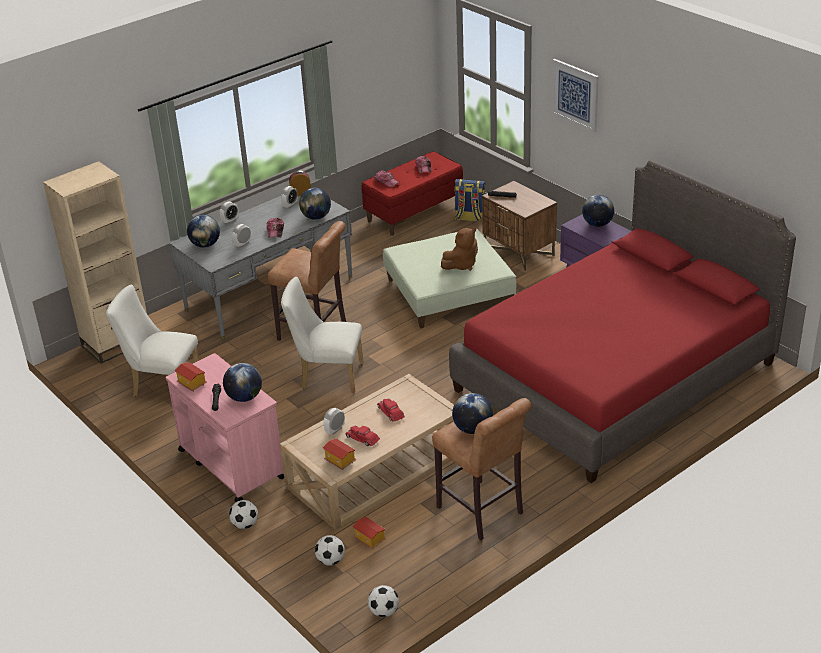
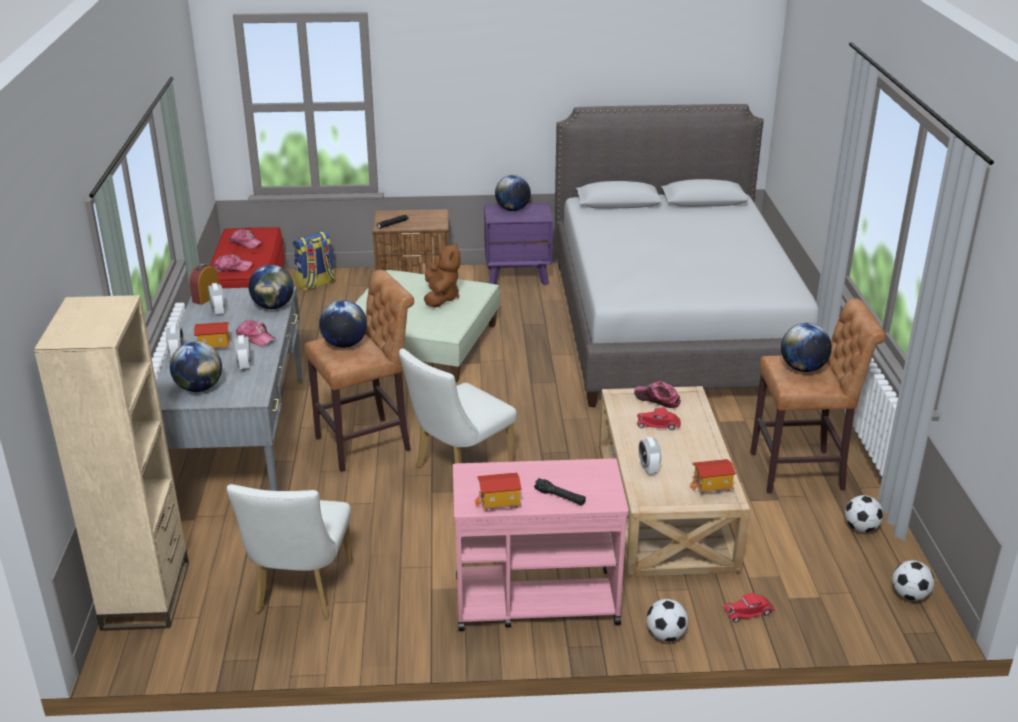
camera: 55 degrees left, 5 degrees down
white chair [106,284,199,397] -> white chair turned 45 degrees counterclockwise [227,484,353,618]
globe [223,363,262,402] -> globe moved to [319,300,367,348]
football [315,535,345,566] -> football moved to [845,495,884,532]
red toy car [345,426,380,446] -> red toy car moved to [723,592,775,623]
toy house [352,517,386,549] -> toy house moved to [194,322,231,349]
red bed [449,159,796,483] -> grey bed [555,104,819,407]
picture [552,59,599,133] -> none
none -> cap [634,381,681,408]

